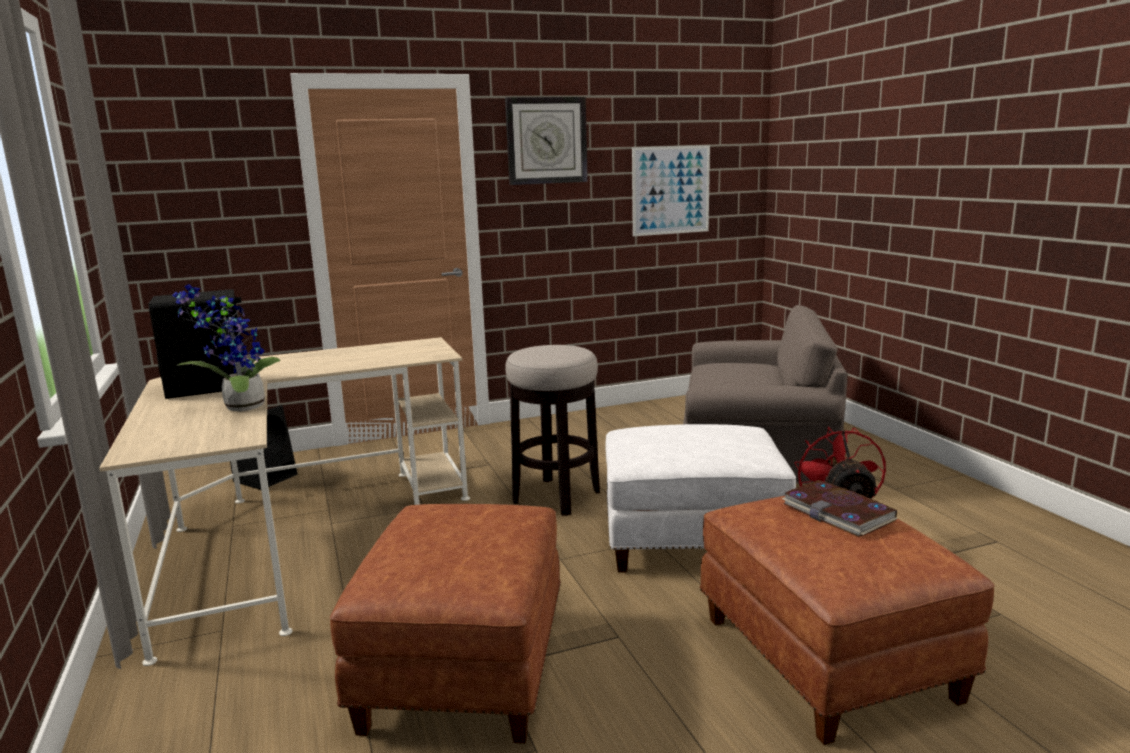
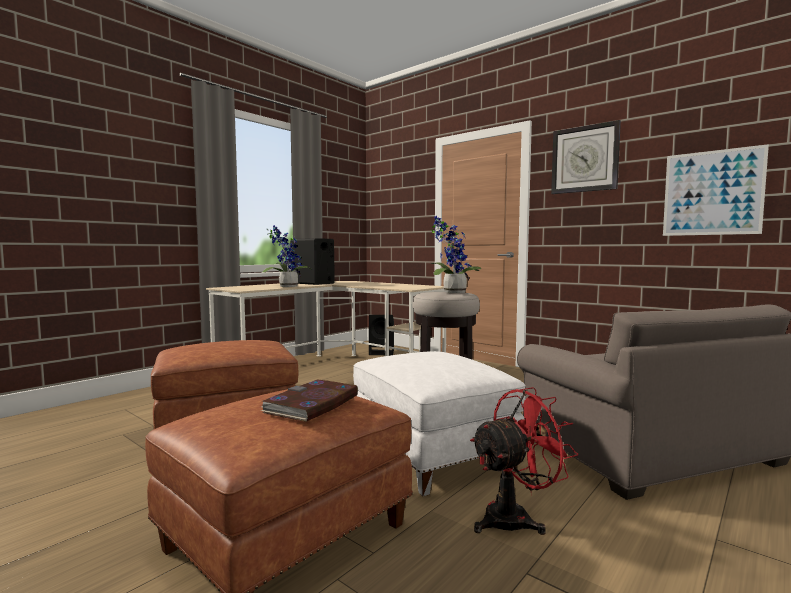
camera: 60 degrees right, 10 degrees down
none -> potted plant [431,216,481,293]

